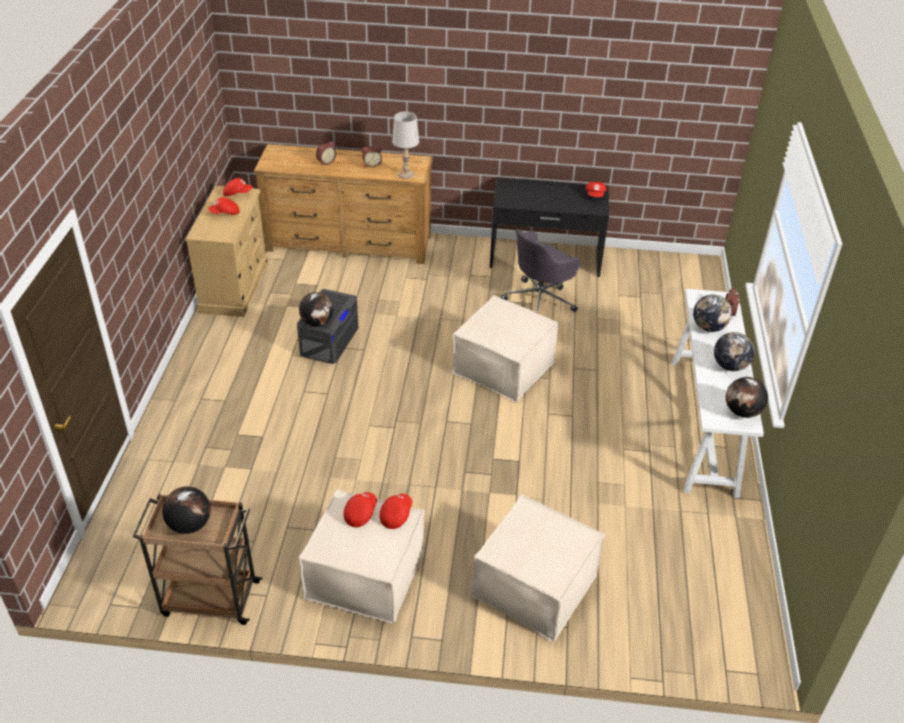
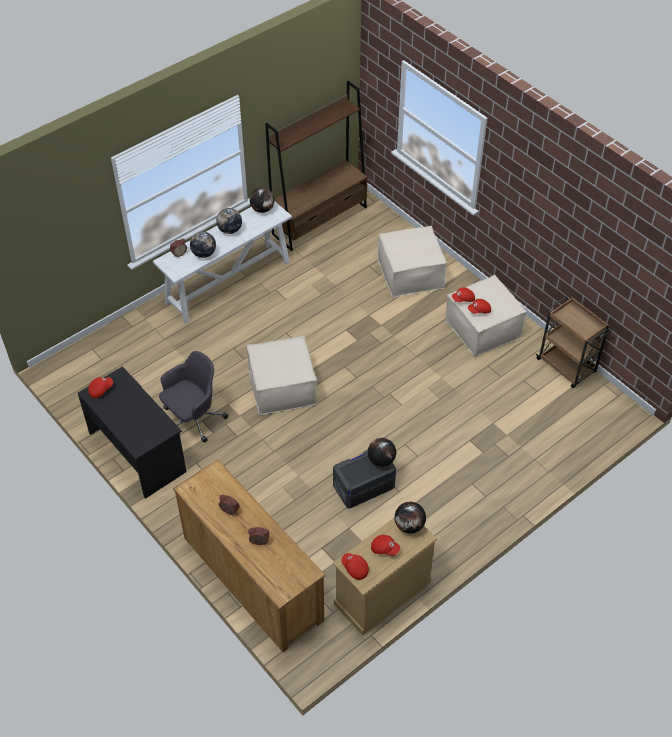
camera: 135 degrees left, 10 degrees up
globe [162,486,211,534] -> globe moved to [395,502,426,533]
white table lamp [392,112,419,179] -> none
grey office chair [501,229,580,313] -> grey office chair turned 45 degrees counterclockwise [159,351,228,443]
none -> brown bookcase [265,81,367,252]

